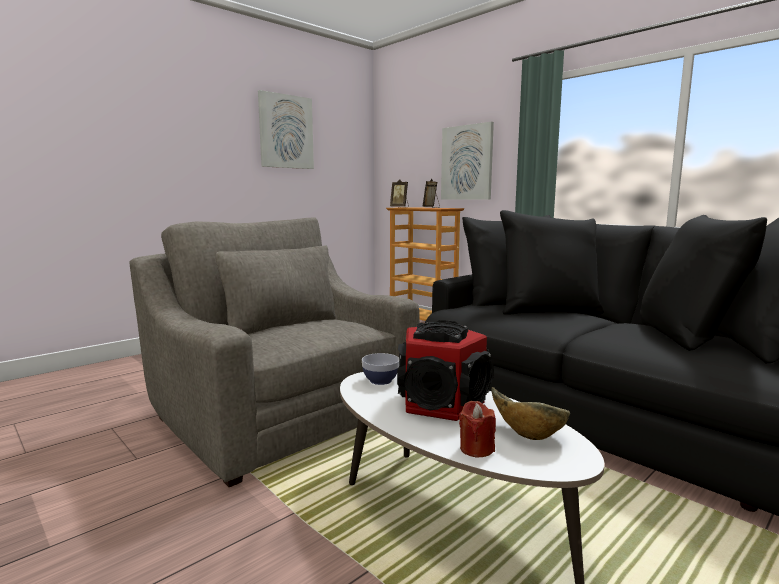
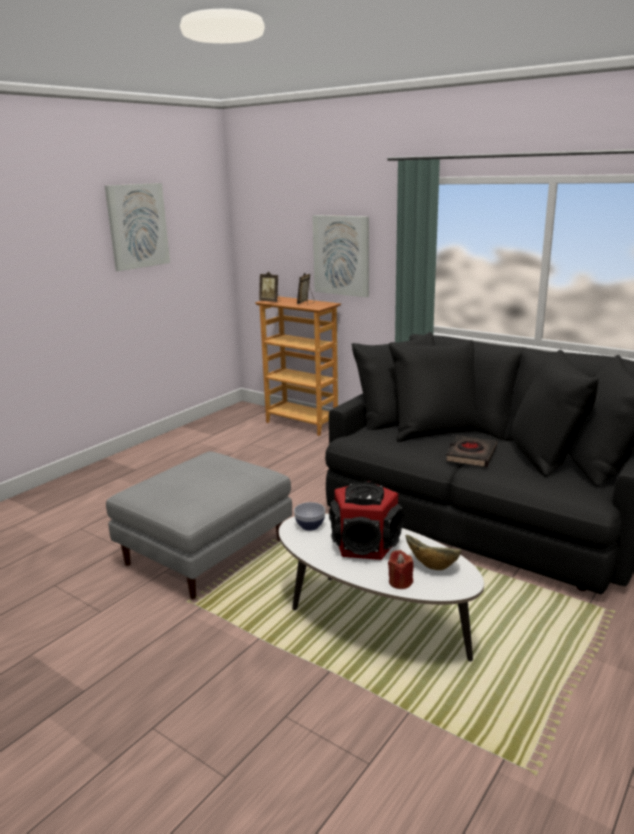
camera: 10 degrees left, 10 degrees up
grey armchair [130,217,420,487] -> grey ottoman [106,451,292,599]
none -> black book [445,435,497,467]

